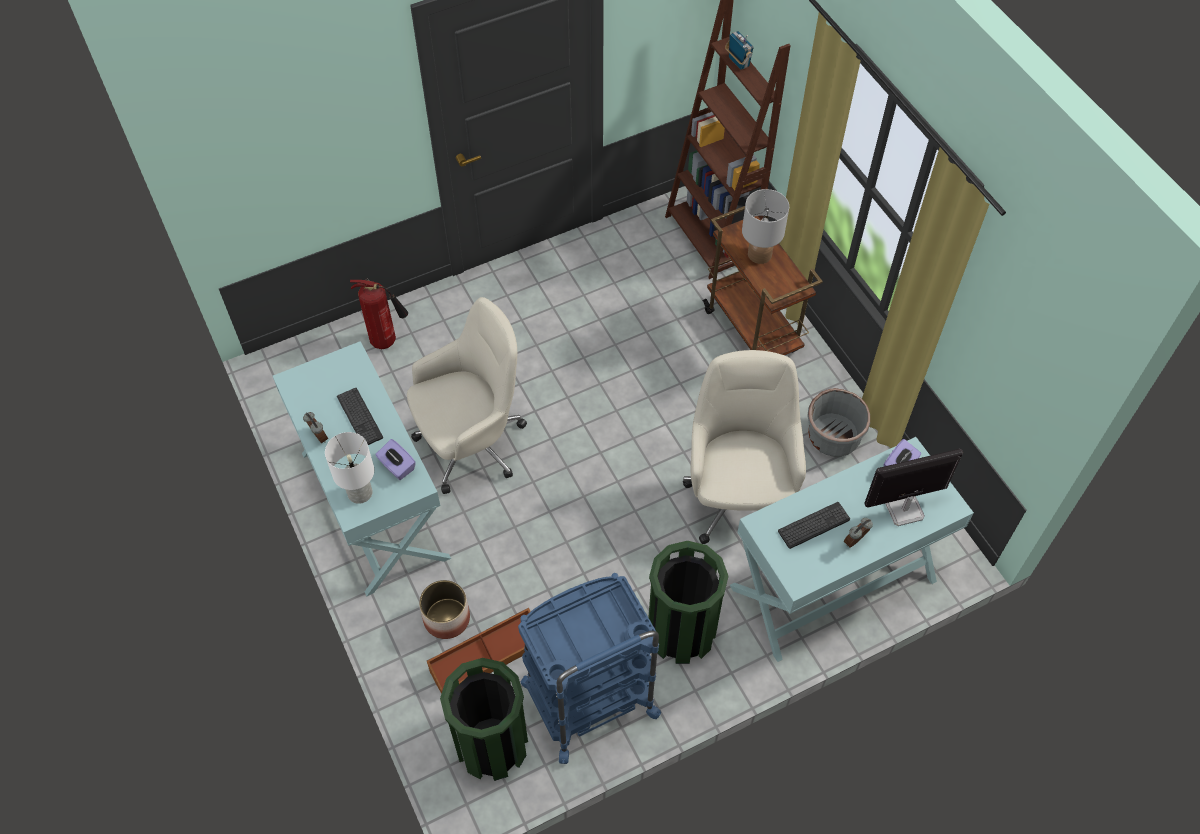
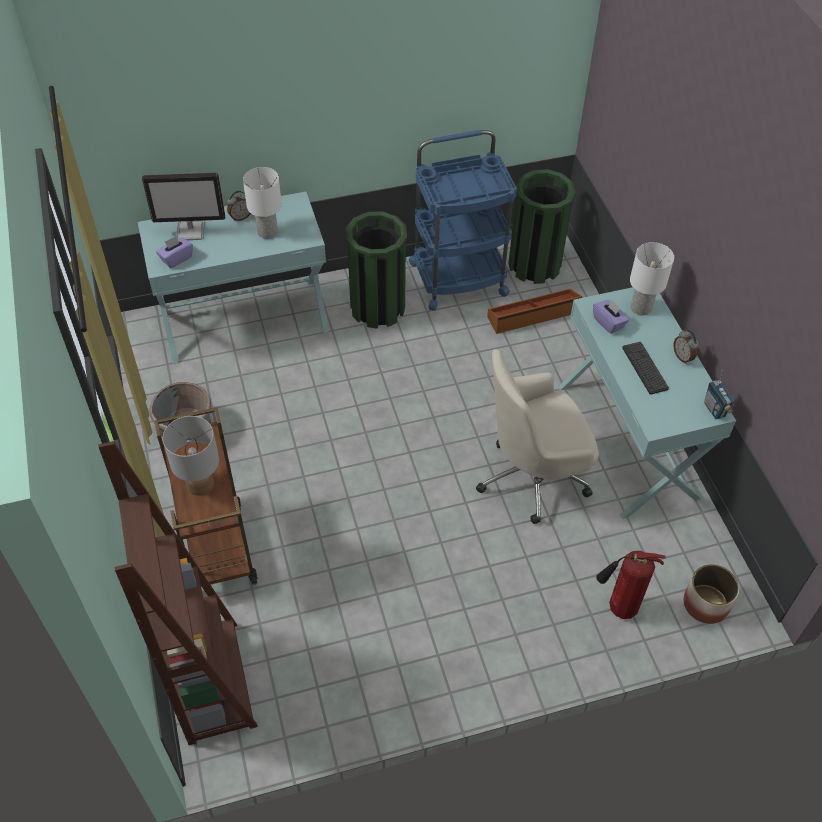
camera: 170 degrees left, 5 degrees down
planter [419,580,470,639] -> planter moved to [683,564,739,624]
beige office chair [683,350,806,544] -> none
radio [725,31,753,70] -> radio moved to [704,370,734,419]
keyboard [778,502,850,549] -> white table lamp [243,167,282,239]

